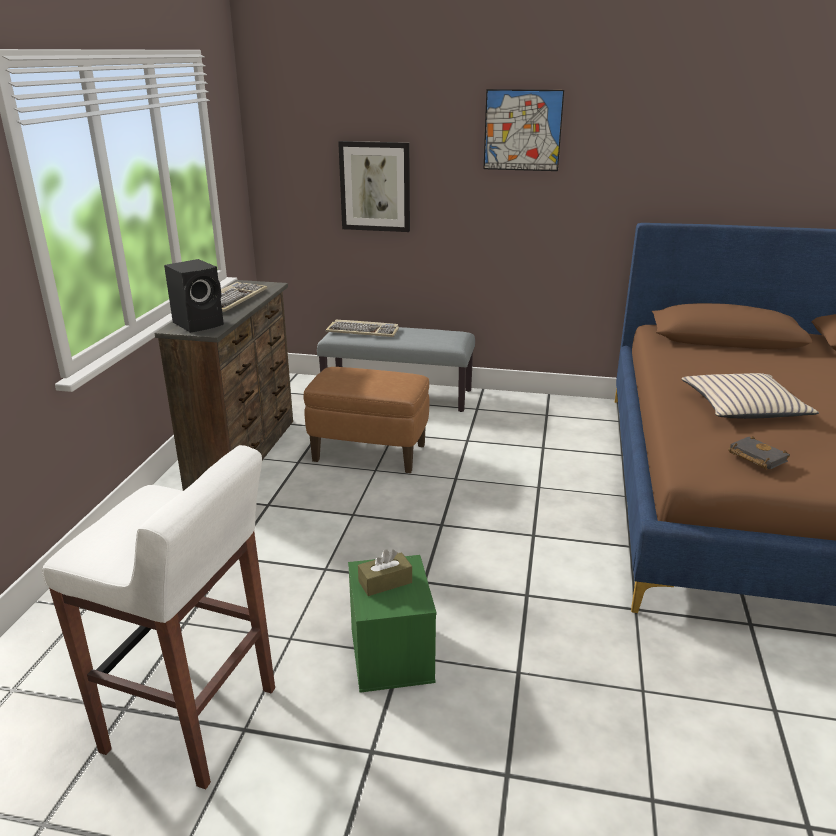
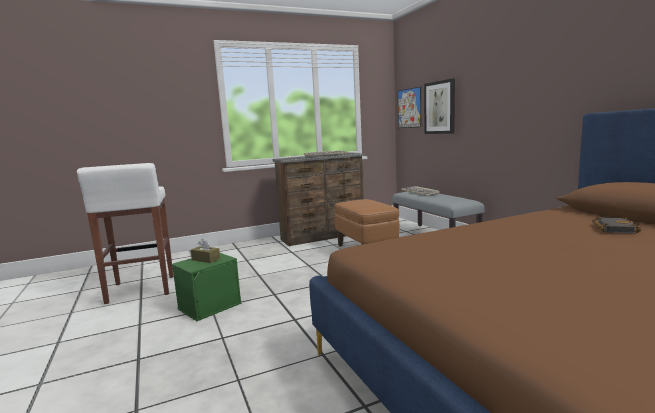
camera: 55 degrees right, 15 degrees down
black speaker [164,259,224,333] -> none
picture [483,89,564,171] -> picture moved to [398,87,421,128]
beige pillow [682,373,819,419] -> none
black book [728,436,790,470] -> black book moved to [592,216,641,234]

